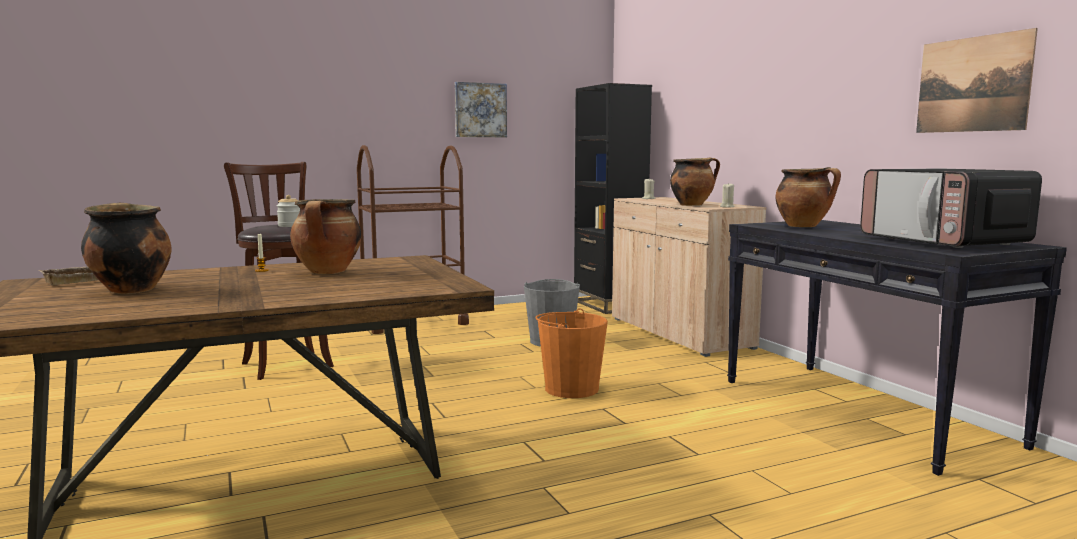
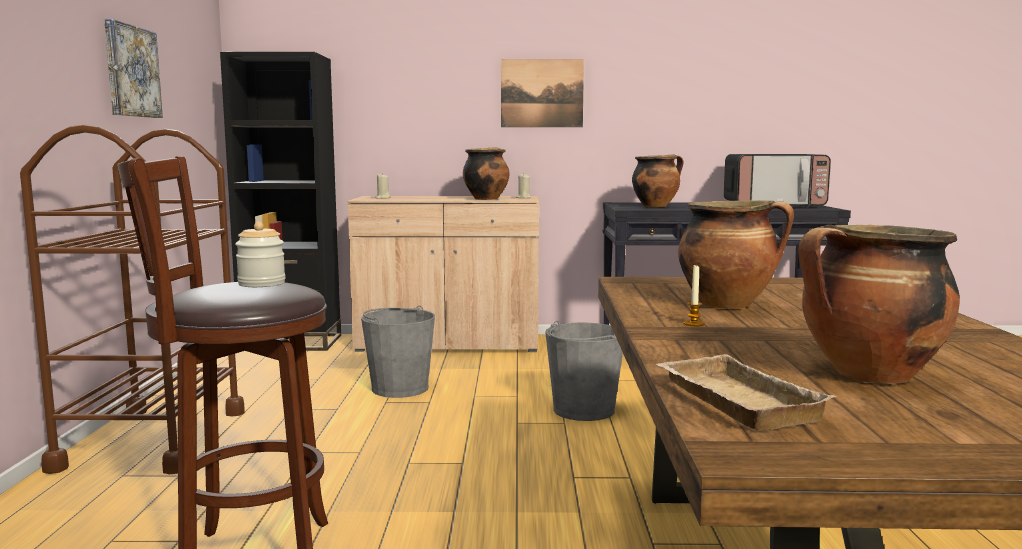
camera: 65 degrees left, 0 degrees up
orange bucket [535,308,608,398] -> grey bucket [545,321,623,421]
picture [916,28,1038,133] -> picture moved to [501,59,584,127]

